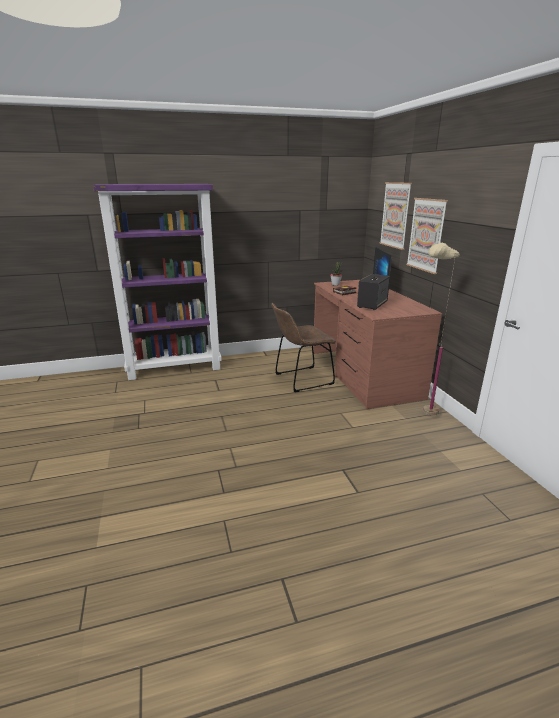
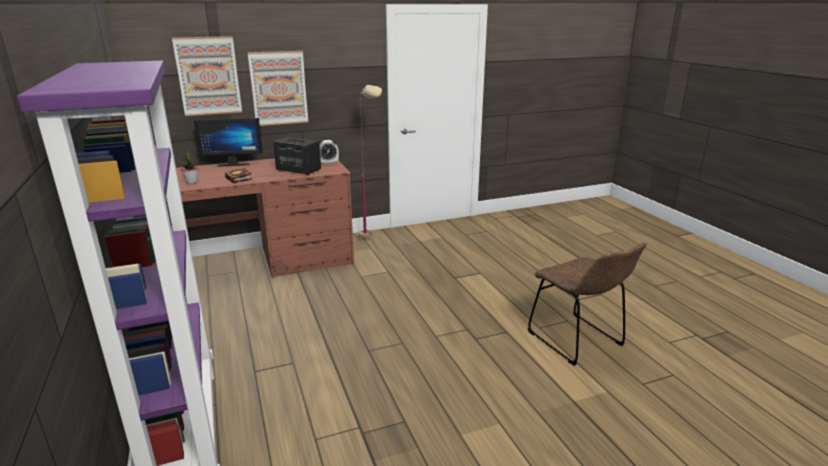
camera: 95 degrees left, 0 degrees up
brown chair [271,303,336,392] -> brown chair moved to [528,242,647,366]
none -> alarm clock [320,140,339,164]

